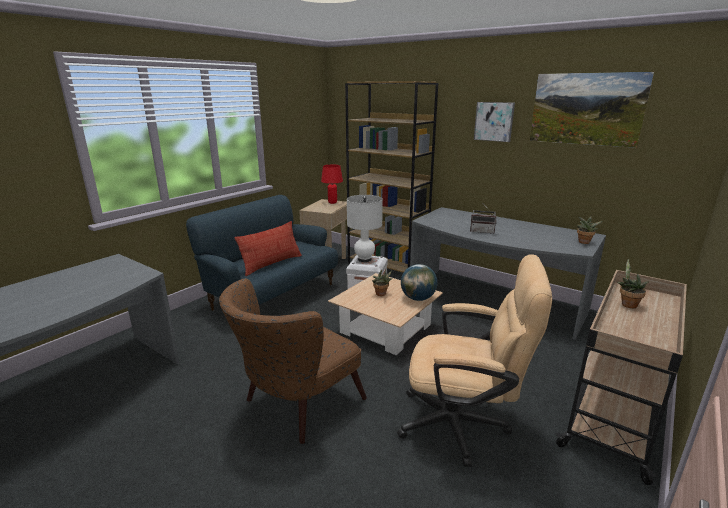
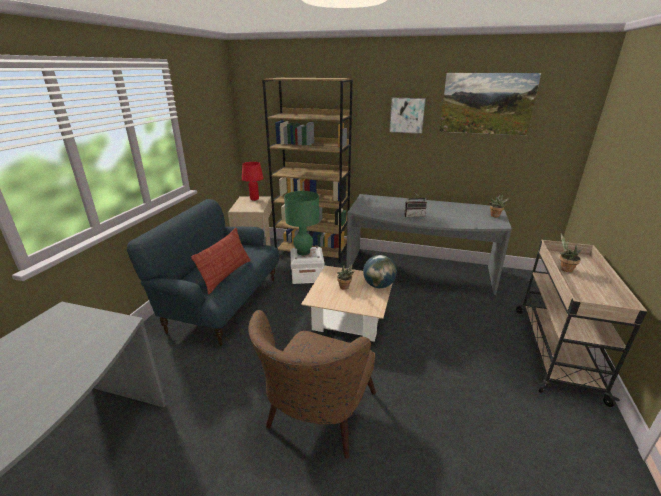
camera: 20 degrees left, 5 degrees up
white table lamp [347,195,383,262] -> green table lamp [284,191,319,255]
beige office chair [397,254,552,467] -> none

